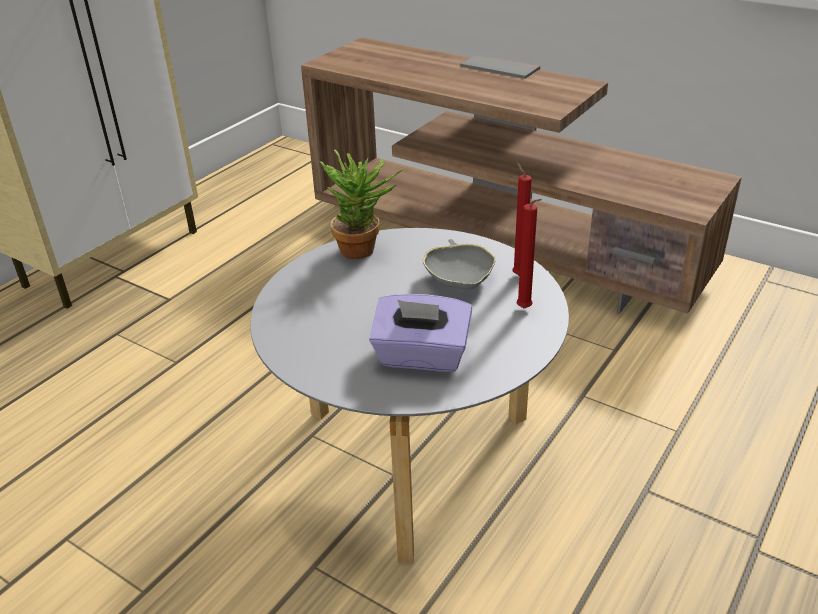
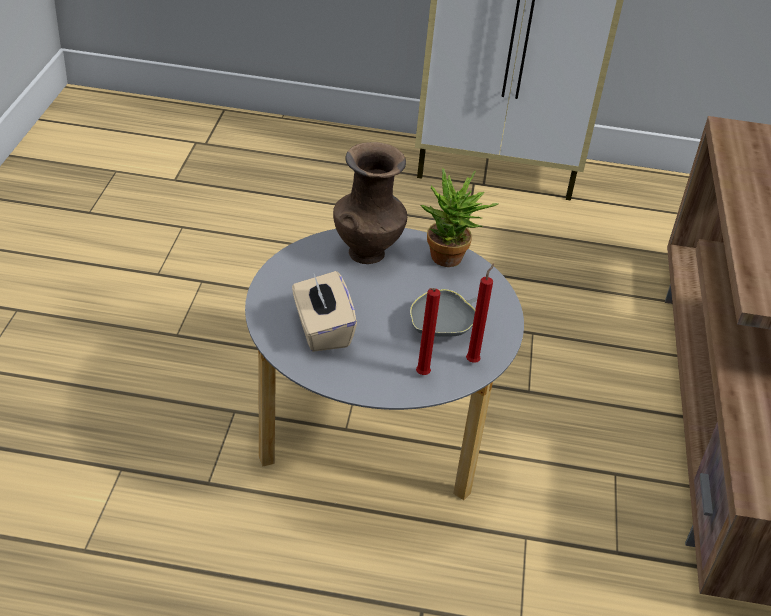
camera: 60 degrees right, 5 degrees up
purple tissue box [369,294,472,372] -> beige tissue box [292,271,357,352]
none -> brown vase [333,142,407,264]

